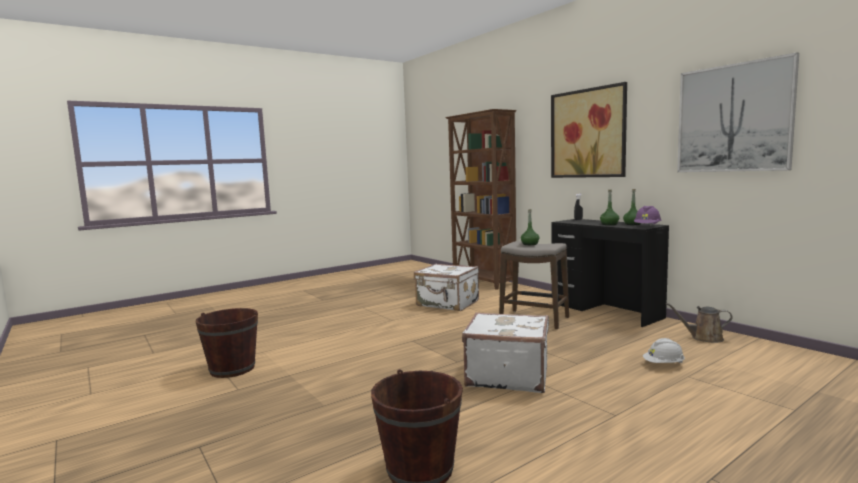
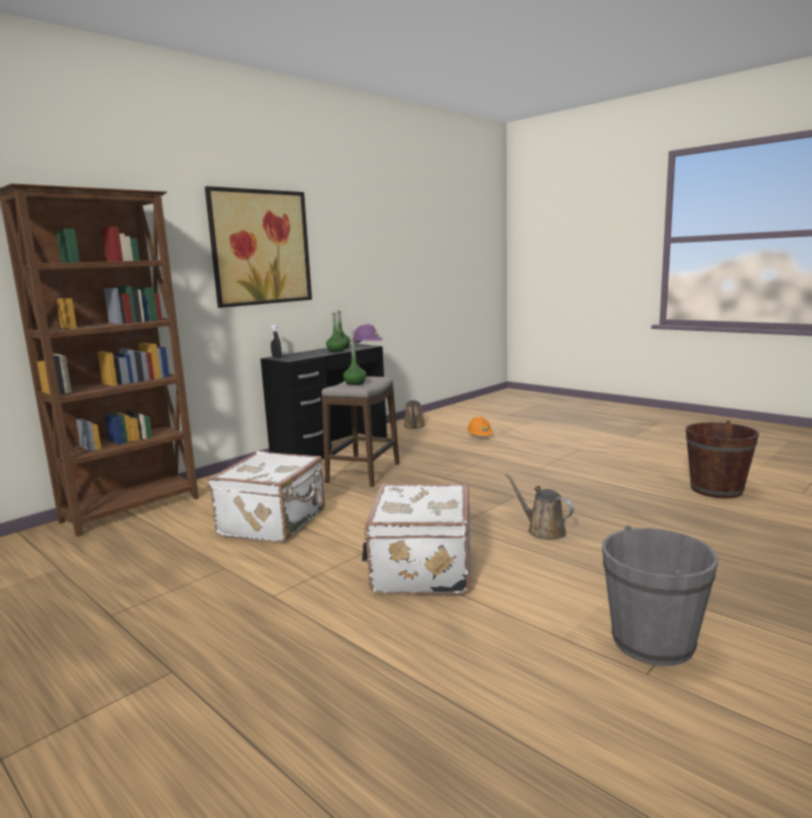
camera: 100 degrees left, 5 degrees up
brown bucket [196,308,258,378] -> grey bucket [602,525,719,666]
white suitcase [462,312,549,393] -> white suitcase moved to [362,484,471,595]
white hard hat [643,338,685,363] -> orange hard hat [467,417,493,436]
picture [677,53,799,172] -> none
none -> brown watering can [505,473,574,540]

